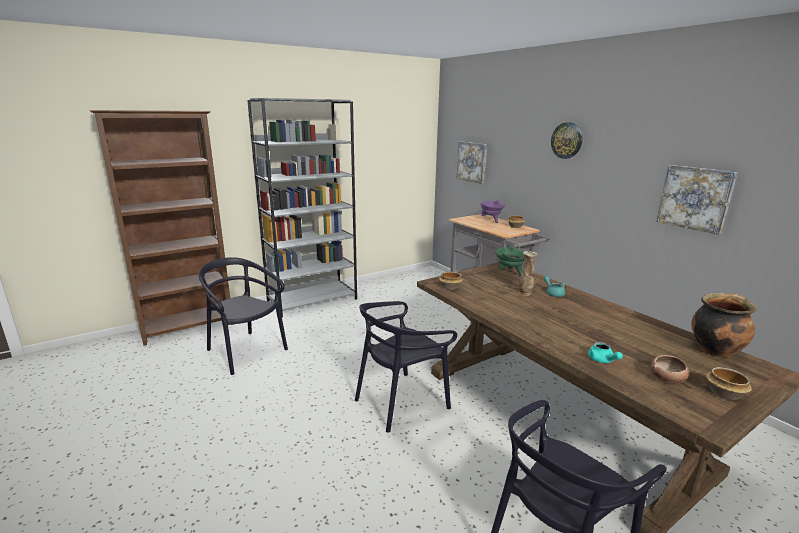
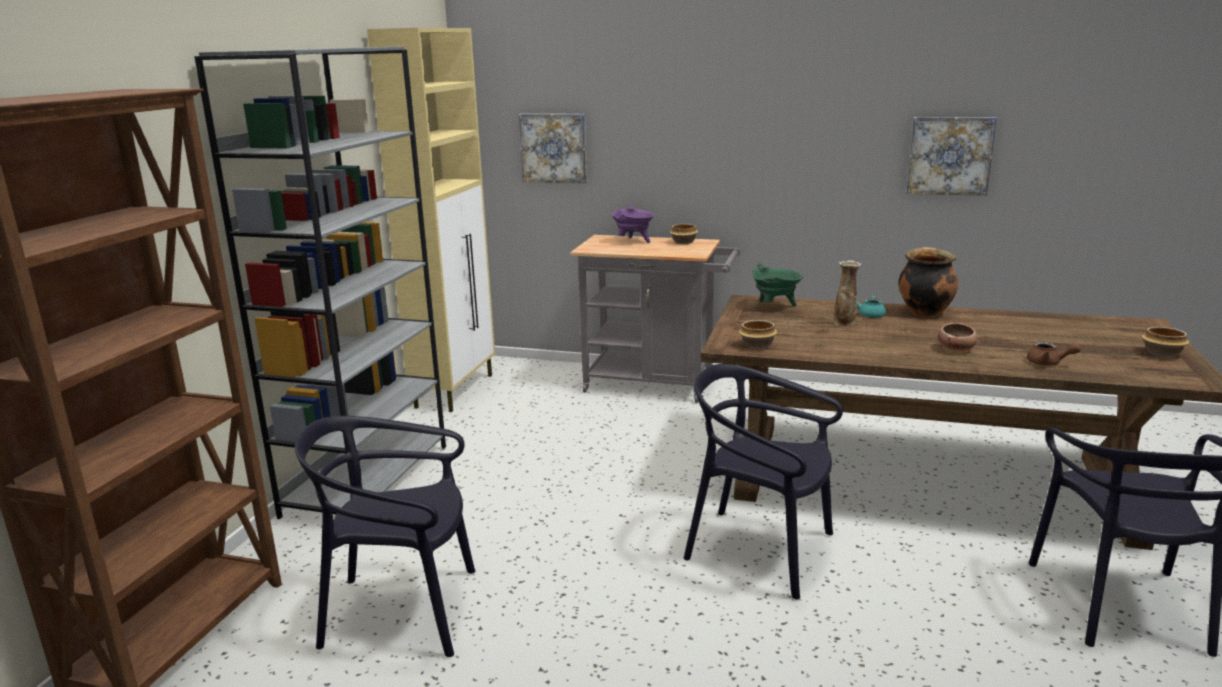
camera: 40 degrees left, 0 degrees up
black chair [355,301,458,433] -> black chair turned 105 degrees clockwise [684,364,843,599]
wall clock [551,122,583,159] -> none
turquoise teapot [588,342,623,363] -> brown teapot [1027,342,1081,366]
bowl [650,355,689,384] -> bowl moved to [938,323,977,351]
cooking pot [691,293,756,357] -> cooking pot moved to [899,247,958,317]
none -> beige cabinet [367,28,495,412]

